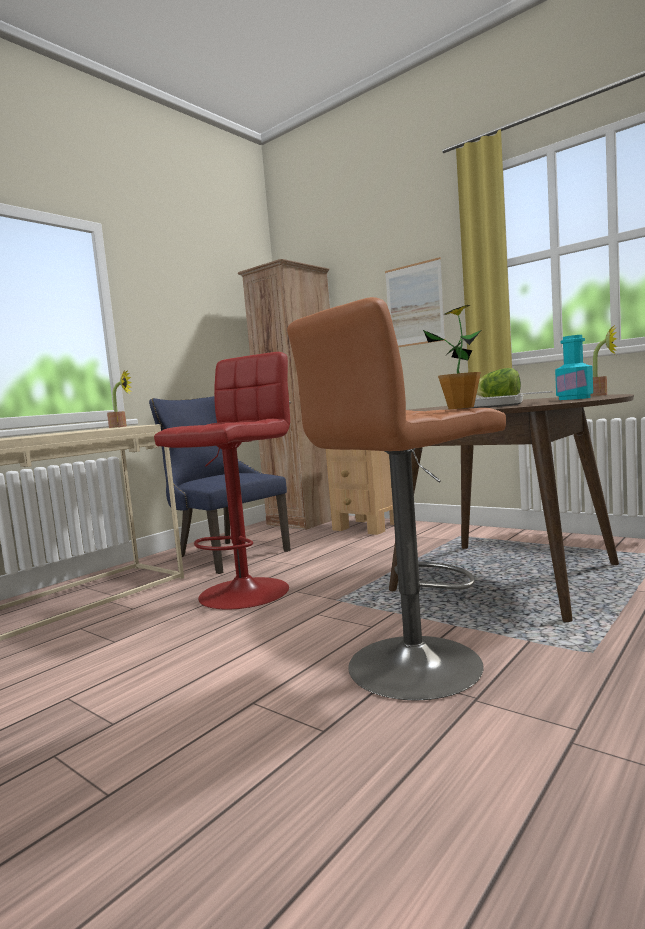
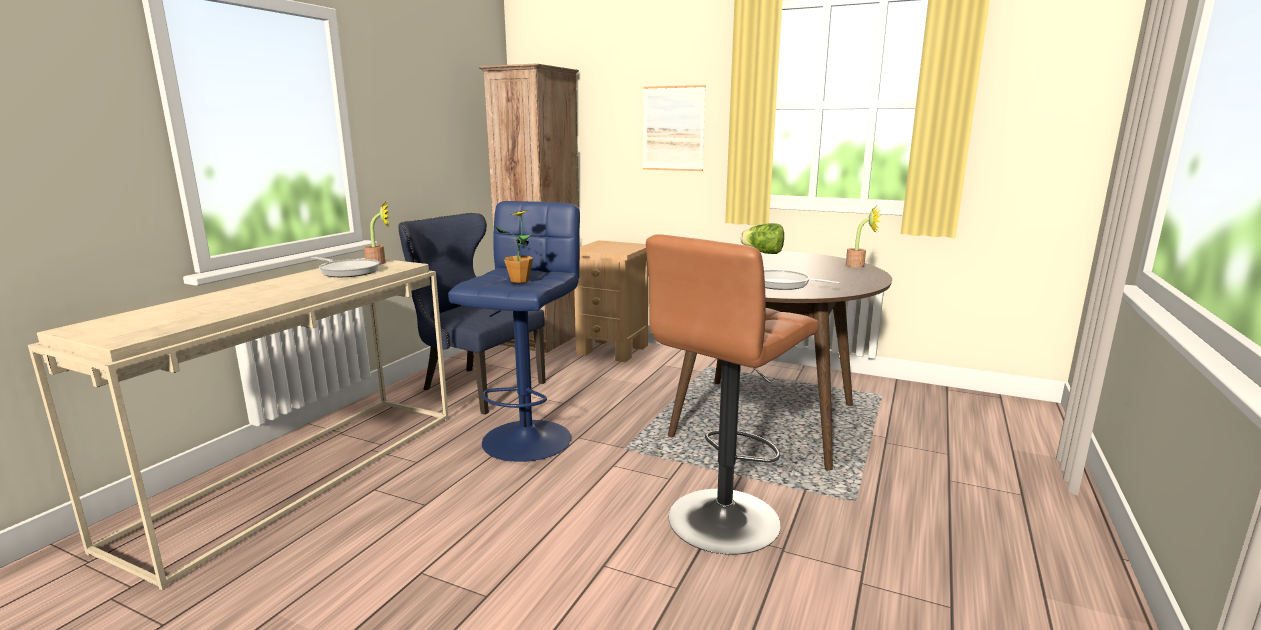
camera: 15 degrees left, 10 degrees up
red stool [154,352,290,610] -> blue stool [448,201,580,462]
potted plant [423,305,481,409] -> potted plant moved to [495,210,533,283]
turquoise bottle [555,335,593,400] -> none
none -> frying pan [311,257,380,277]

